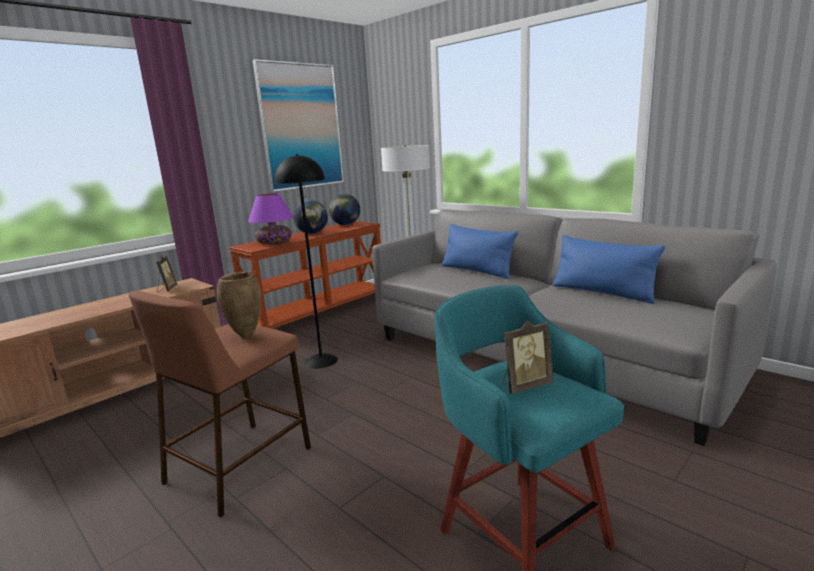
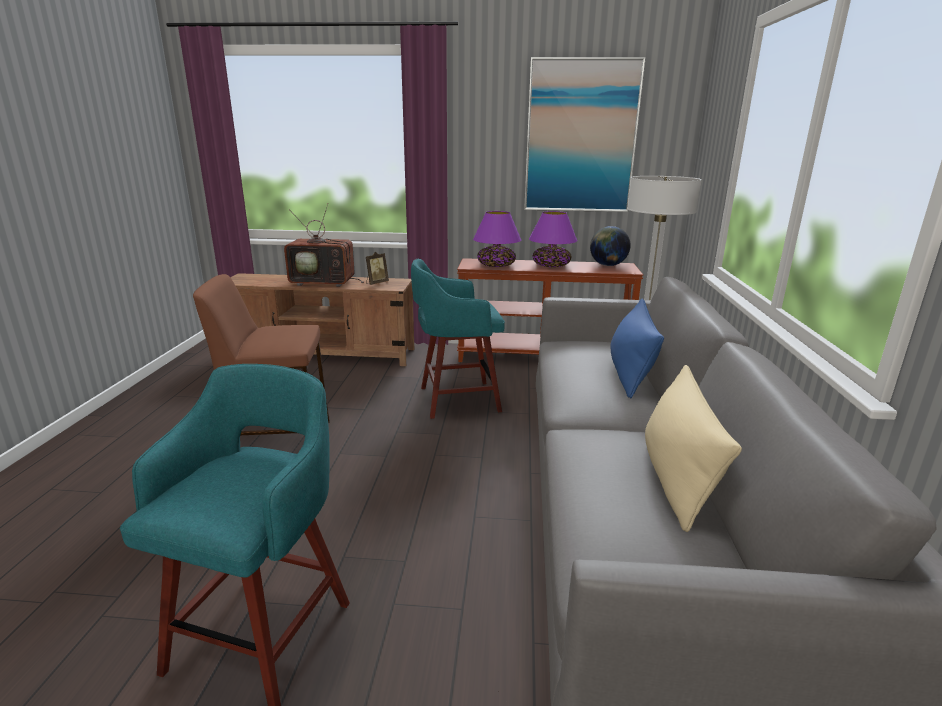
camera: 50 degrees right, 5 degrees up
brown vase [217,272,261,338] -> none
black floor lamp [275,154,338,368] -> turquoise stool [411,259,505,419]
globe [293,200,328,234] -> purple table lamp [529,211,577,267]
picture frame [503,320,553,394] -> none
blue pillow [553,235,665,304] -> beige pillow [645,365,742,532]
none -> television [284,203,364,287]

